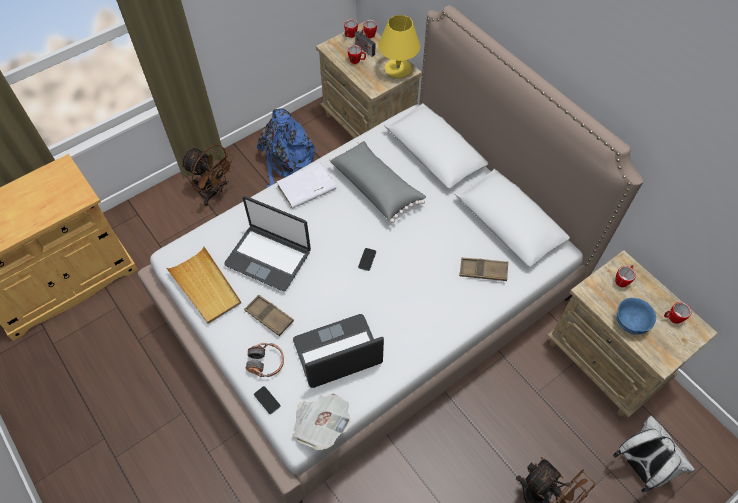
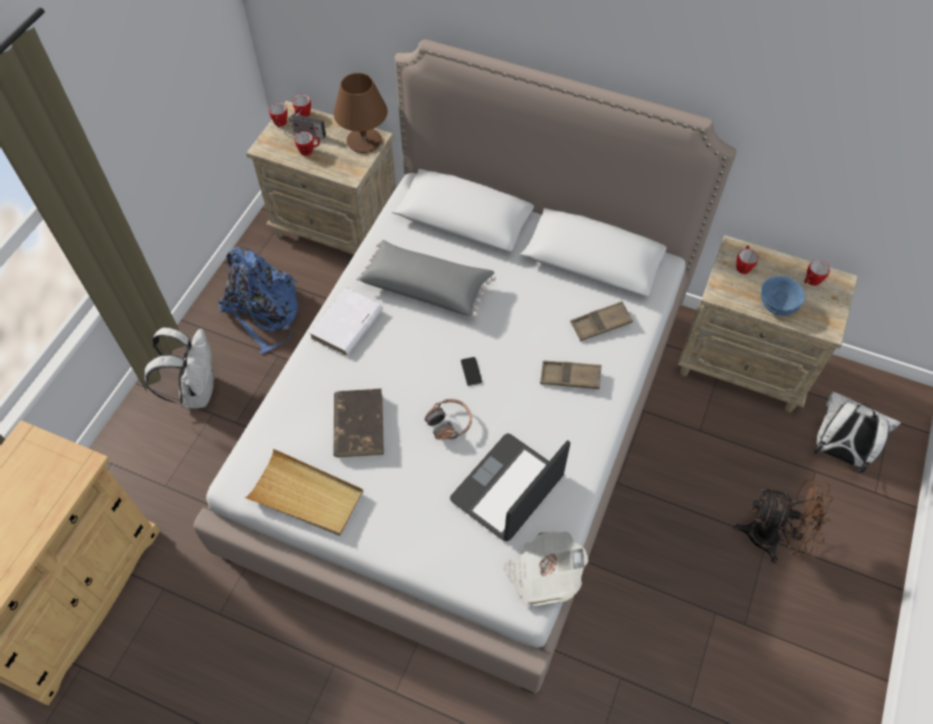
camera: 30 degrees left, 0 degrees up
brown fan [181,145,234,206] -> white backpack [144,327,214,409]
laptop [224,196,311,291] -> brown book [334,389,384,457]
brown tray [244,295,294,336] -> brown tray moved to [540,361,601,389]
headphones [246,343,284,377] -> headphones moved to [425,399,472,440]
phone [254,386,280,414] -> none
yellow table lamp [378,15,420,78] -> brown table lamp [333,73,388,153]

